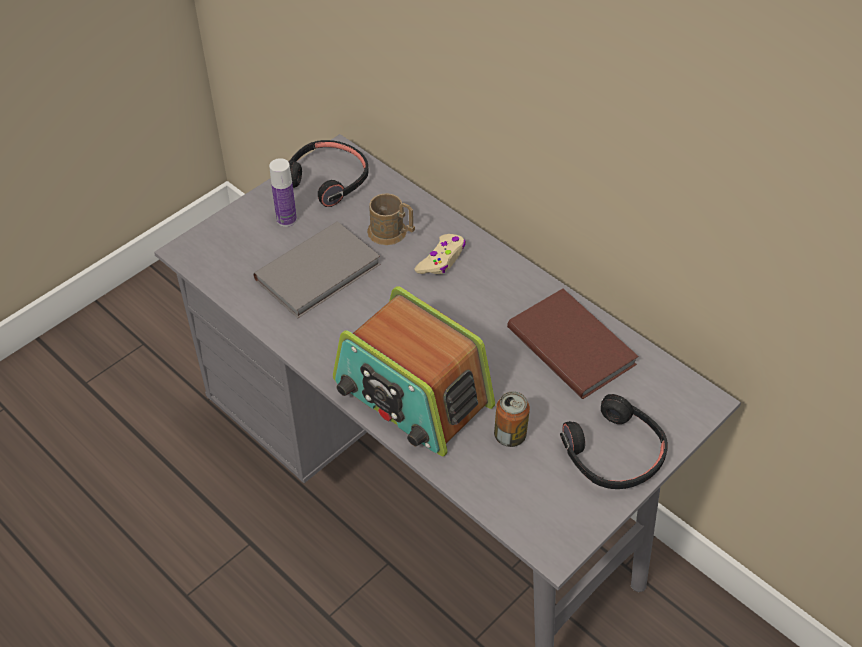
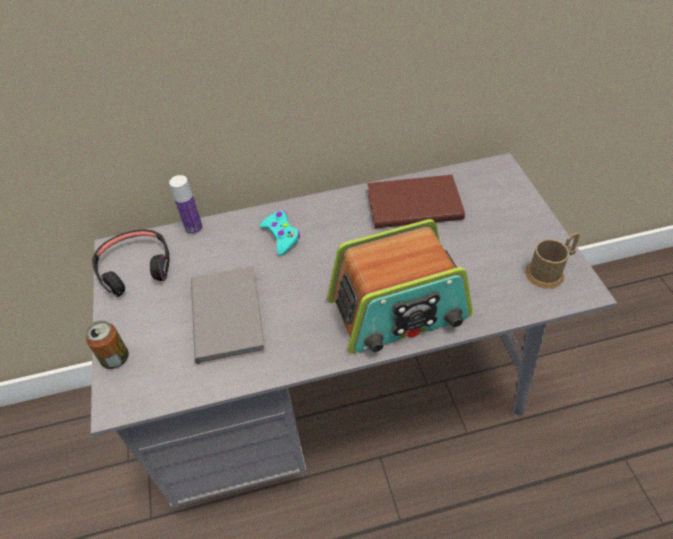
camera: 55 degrees left, 0 degrees up
bottle [269,158,297,227] -> bottle moved to [169,175,203,235]
brown mug [367,193,415,245] -> brown mug moved to [525,232,580,289]
beige game controller [415,234,466,274] -> turquoise game controller [260,211,300,256]
can [494,391,530,447] -> can moved to [86,321,129,369]
black headphones [560,394,668,489] -> none

